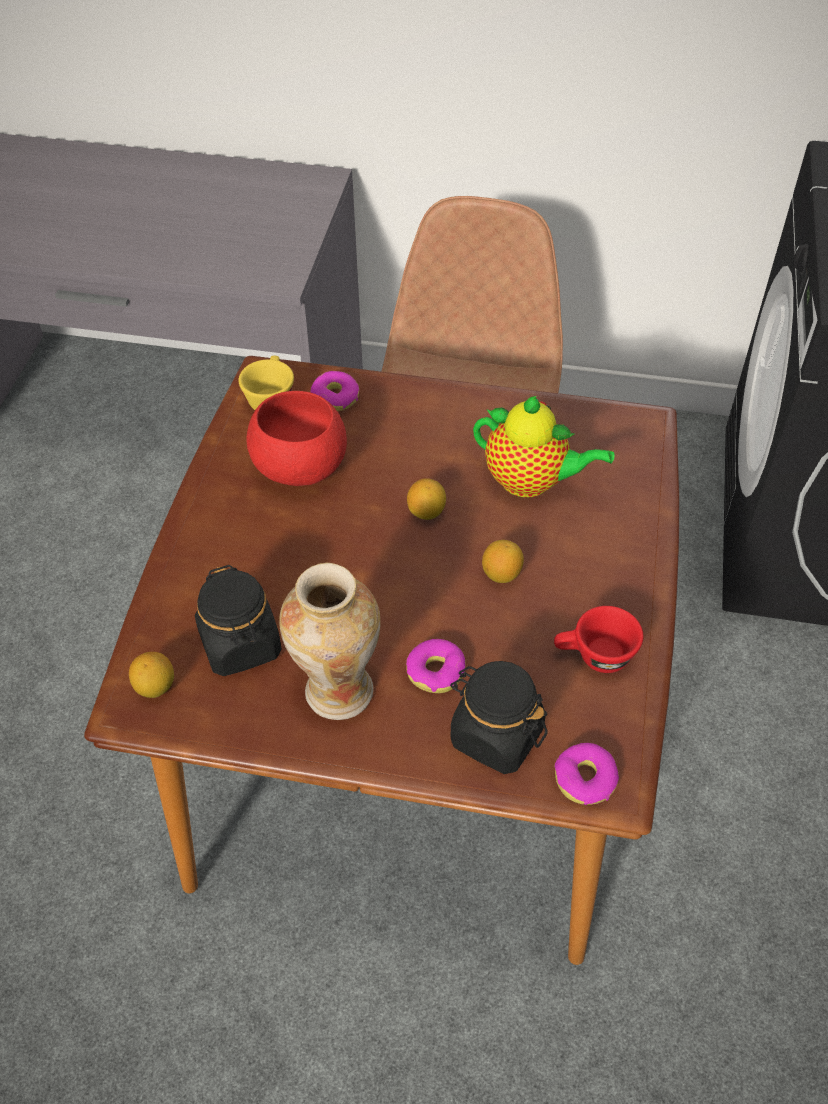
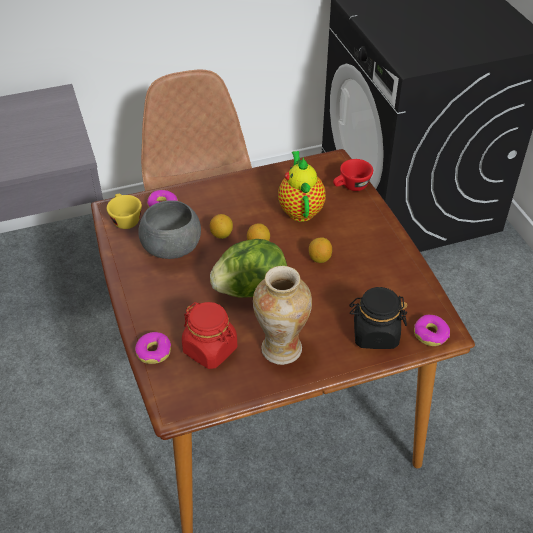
camera: 30 degrees left, 5 degrees down
lemon [129,652,174,698] -> lemon moved to [210,214,233,239]
black jar [195,565,282,676] -> red jar [182,302,237,369]
red bowl [247,391,347,486] -> grey bowl [138,200,201,259]
donut [406,639,466,693] -> donut moved to [135,332,171,364]
teapot [473,396,615,498] -> teapot turned 90 degrees counterclockwise [278,151,326,222]
red cup [554,606,643,673] -> red cup moved to [333,159,373,191]
none -> lettuce [210,239,287,298]

